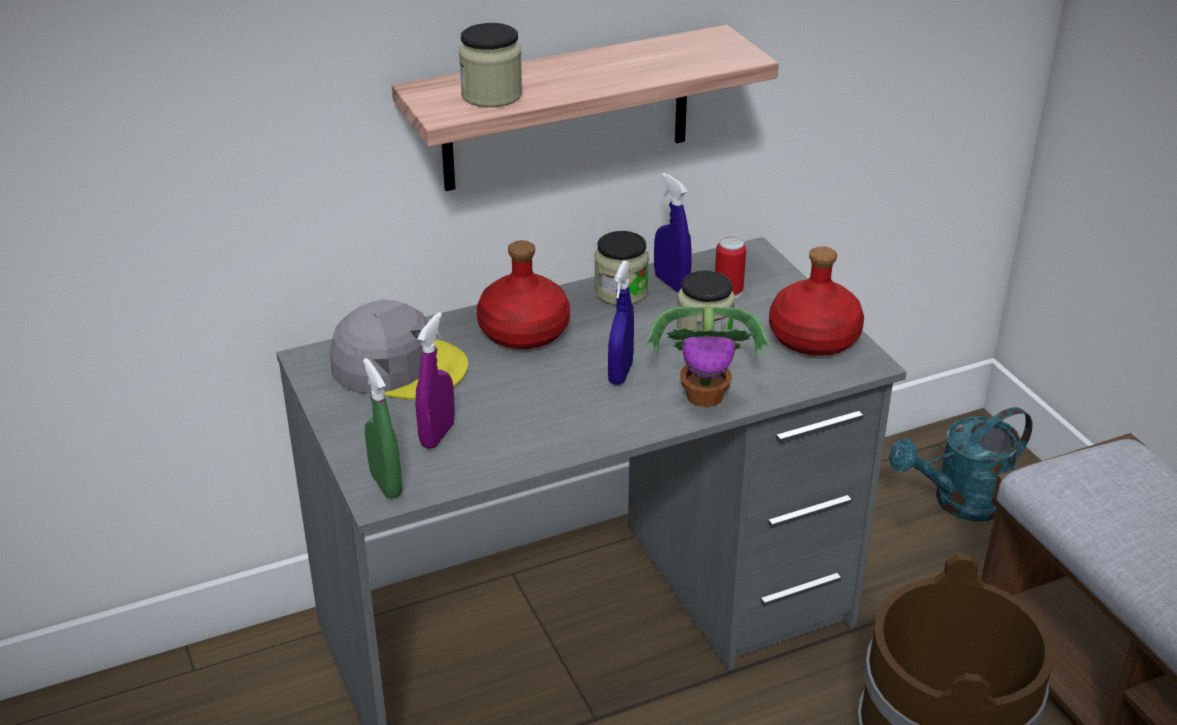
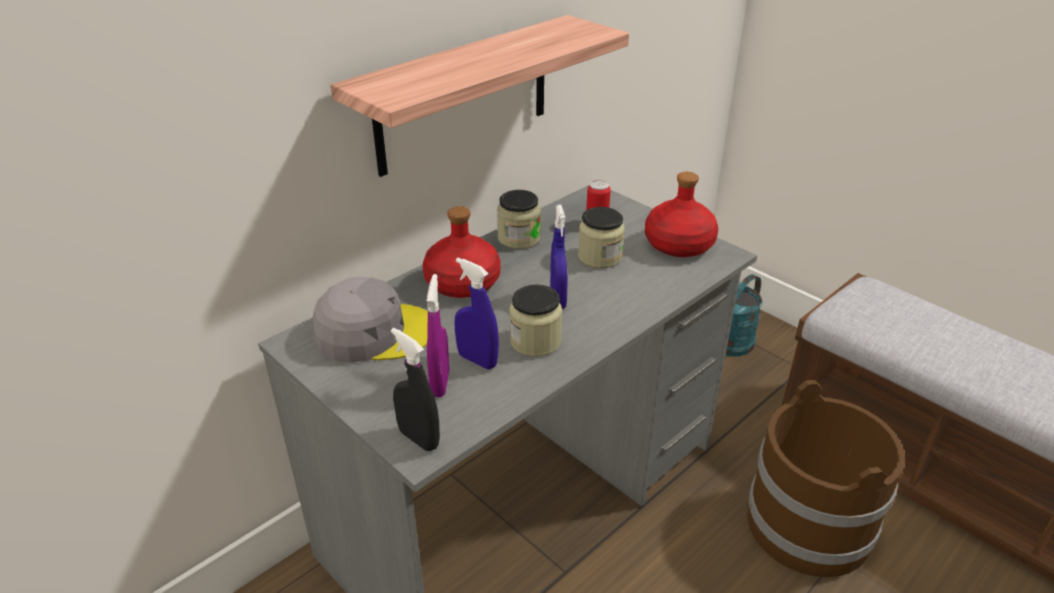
camera: 20 degrees left, 0 degrees up
green spray bottle [363,358,402,499] -> black spray bottle [391,328,440,451]
jar [459,23,522,107] -> jar moved to [509,284,562,357]
potted plant [645,306,771,407] -> none
blue spray bottle [654,173,692,292] -> blue spray bottle moved to [455,258,499,369]

